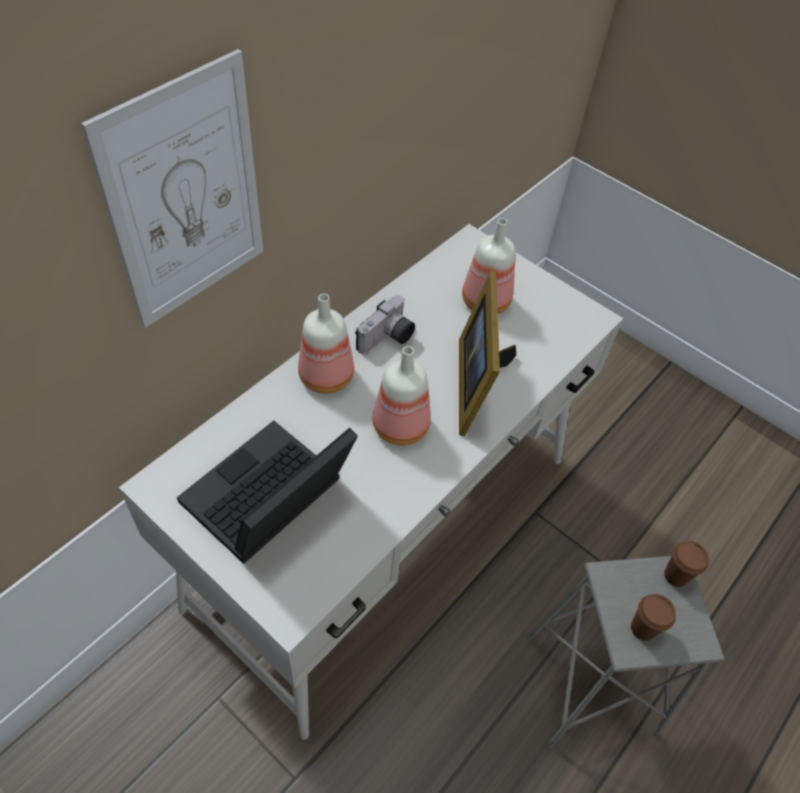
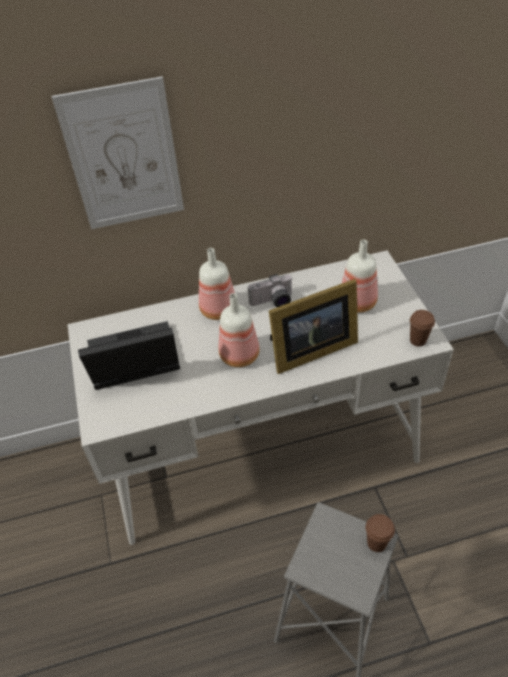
camera: 40 degrees right, 5 degrees down
picture frame [459,271,516,436] -> picture frame turned 150 degrees counterclockwise [269,279,358,374]
brown cup [631,594,676,641] -> brown cup moved to [410,310,435,346]

